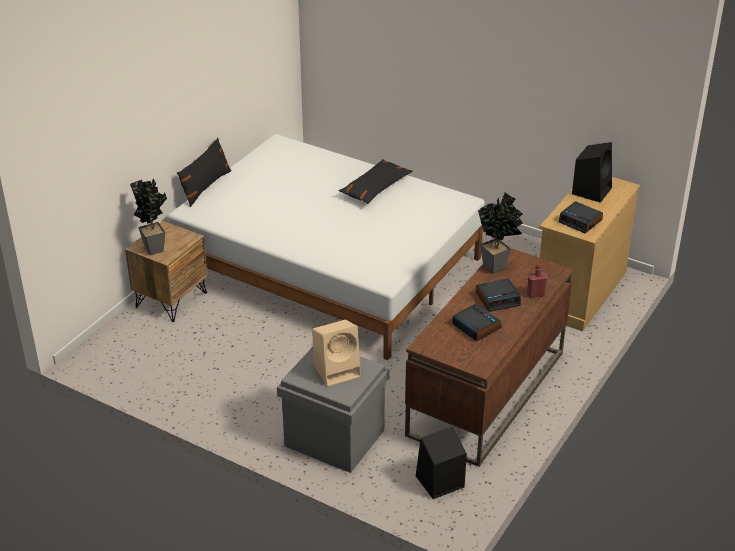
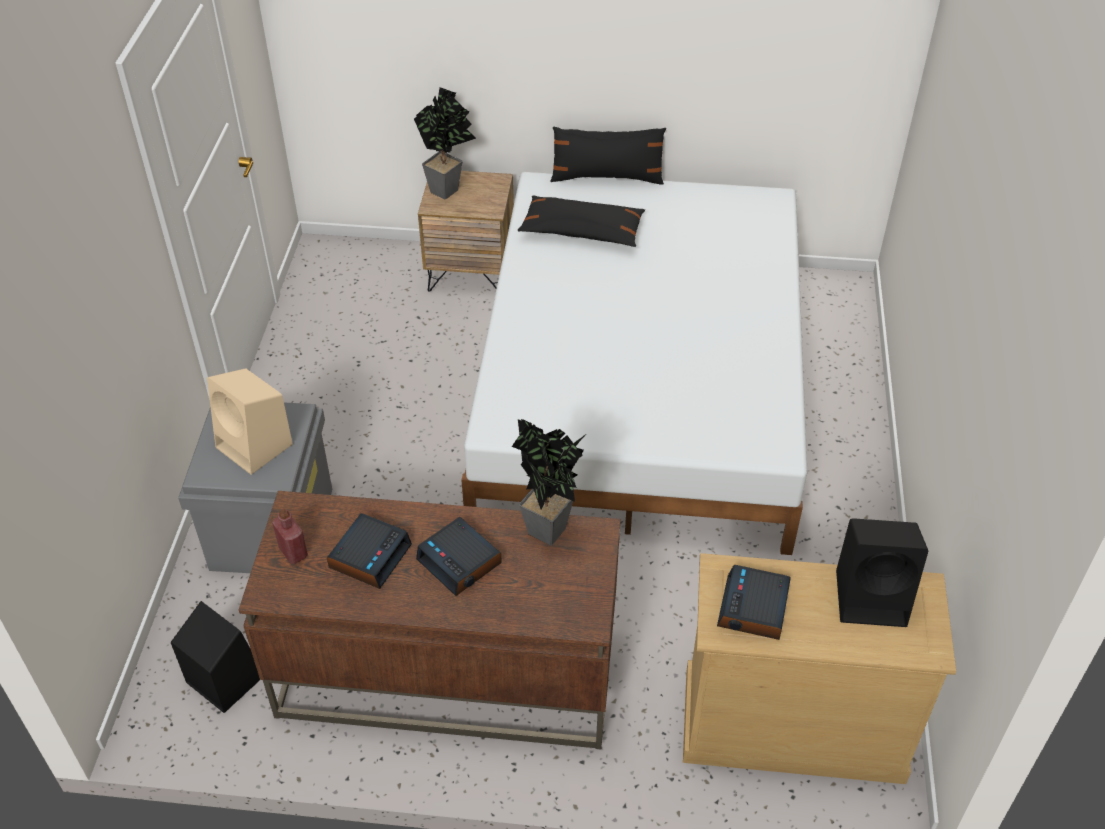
camera: 65 degrees right, 10 degrees up
black pillow [339,159,413,204] -> black pillow moved to [518,195,645,247]
red bottle [527,264,547,298] -> red bottle moved to [272,509,308,564]

